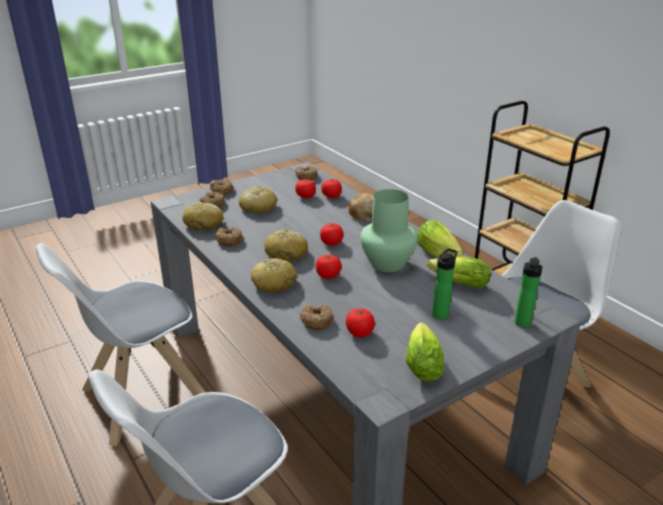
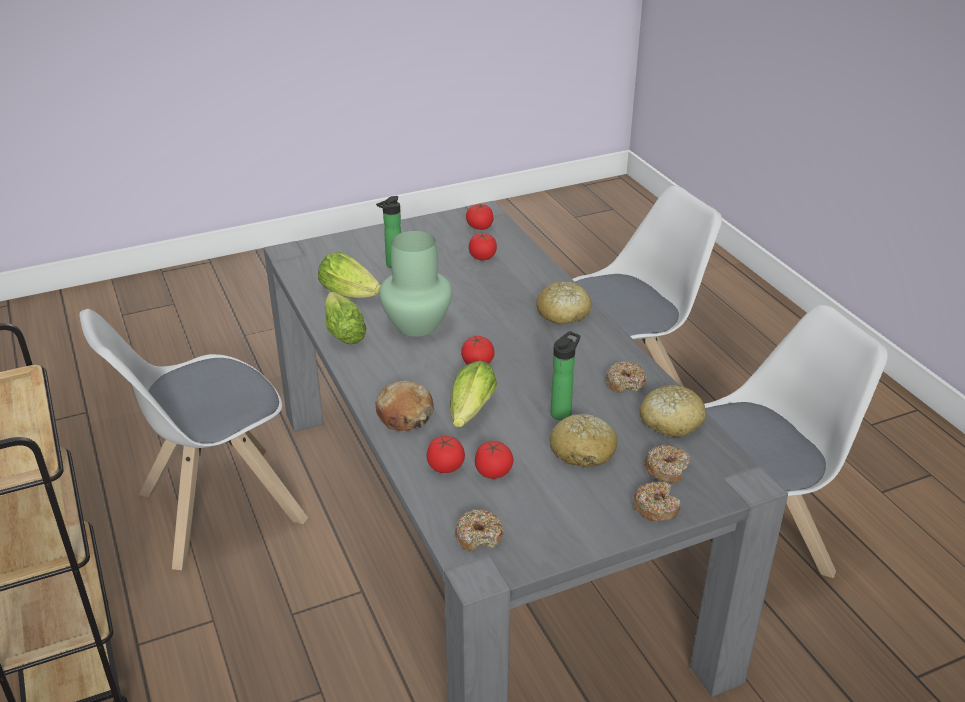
camera: 170 degrees left, 5 degrees up
bread [264,229,308,261] -> none
donut [300,304,333,330] -> none
tomato [316,255,342,279] -> tomato moved to [466,204,493,230]
lettuce [406,322,444,382] -> lettuce moved to [450,361,497,427]
bottle [515,257,542,328] -> bottle moved to [551,331,580,420]

